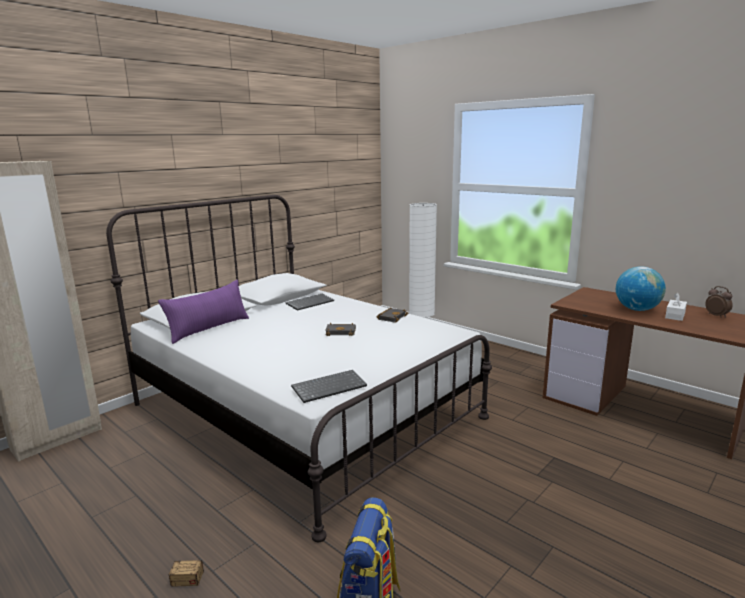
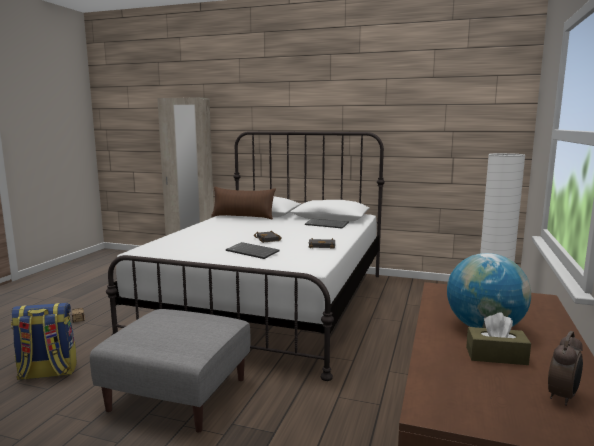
camera: 65 degrees right, 5 degrees down
purple pillow [158,280,249,344] -> brown pillow [211,187,276,220]
keyboard [291,370,367,403] -> keyboard moved to [226,242,280,259]
white tissue box [665,293,687,321] -> brown tissue box [466,312,531,365]
none -> grey ottoman [90,309,251,433]

